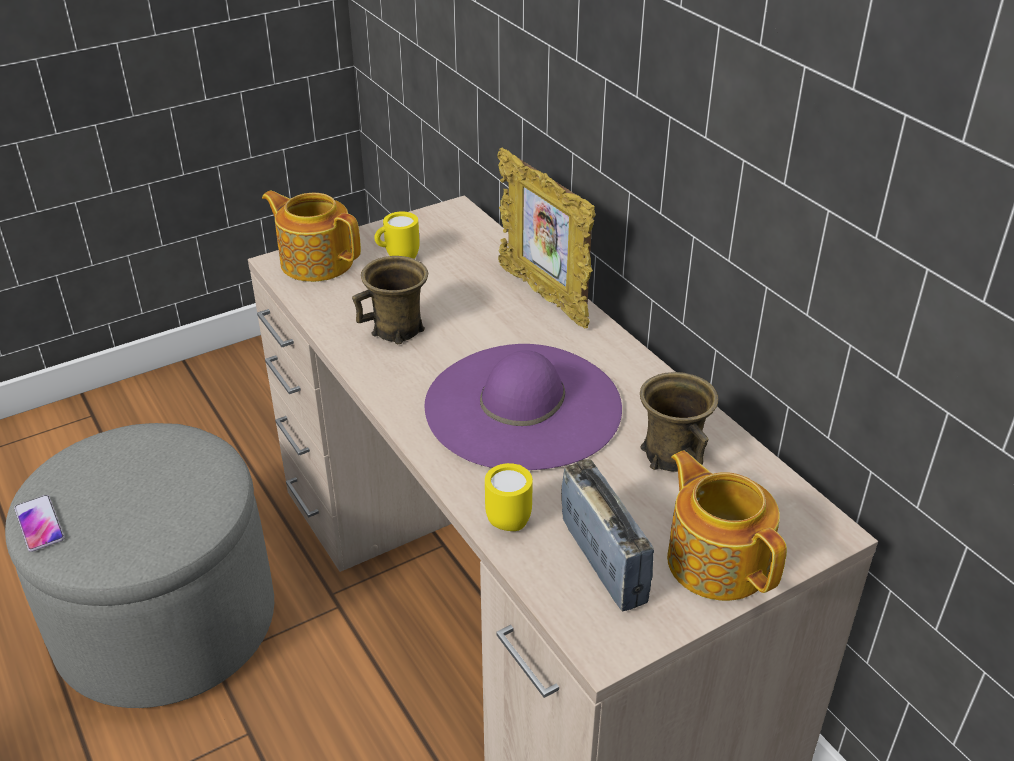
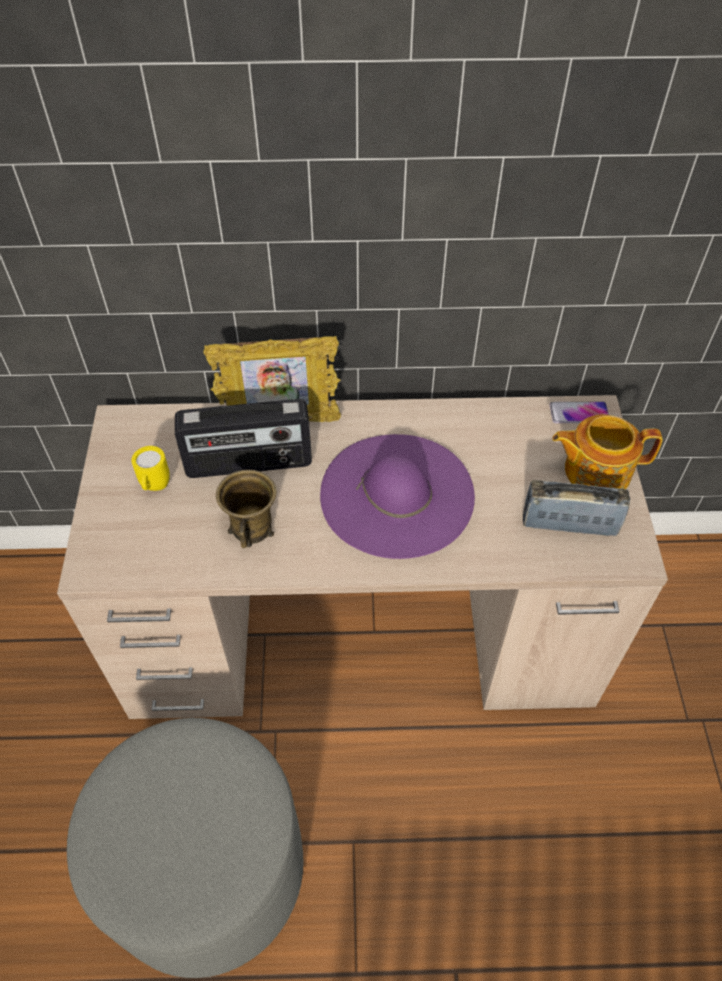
camera: 60 degrees left, 15 degrees up
phone [14,495,65,552] -> phone moved to [550,402,609,423]
teapot [262,191,361,282] -> none
yellow mug [485,463,533,531] -> none
brown mug [640,372,718,472] -> none
none -> radio [175,399,312,478]

